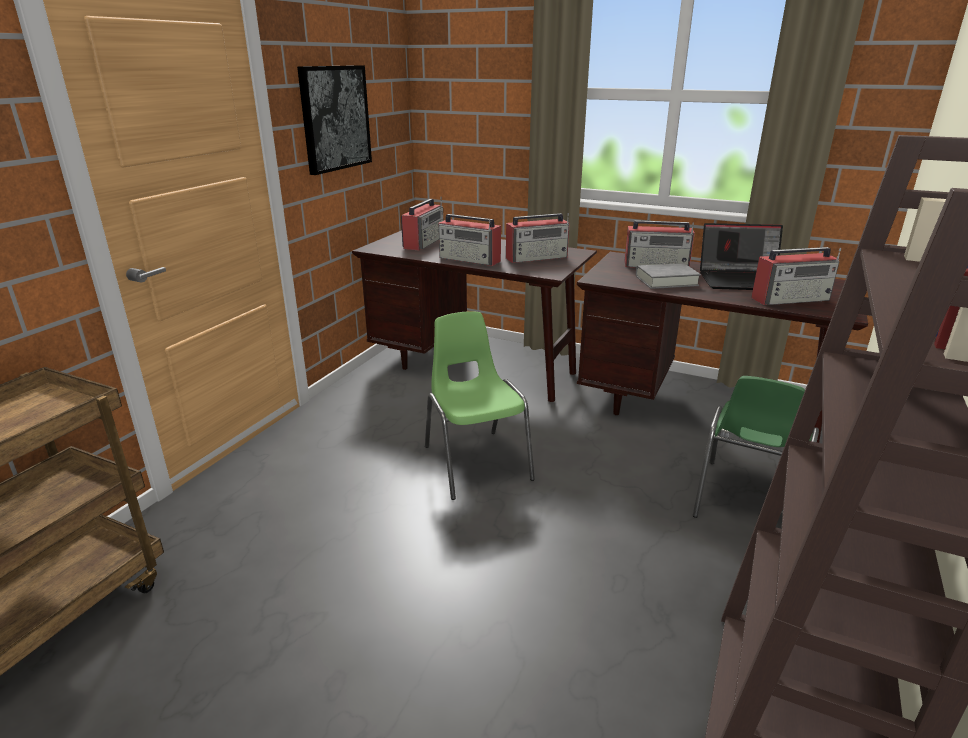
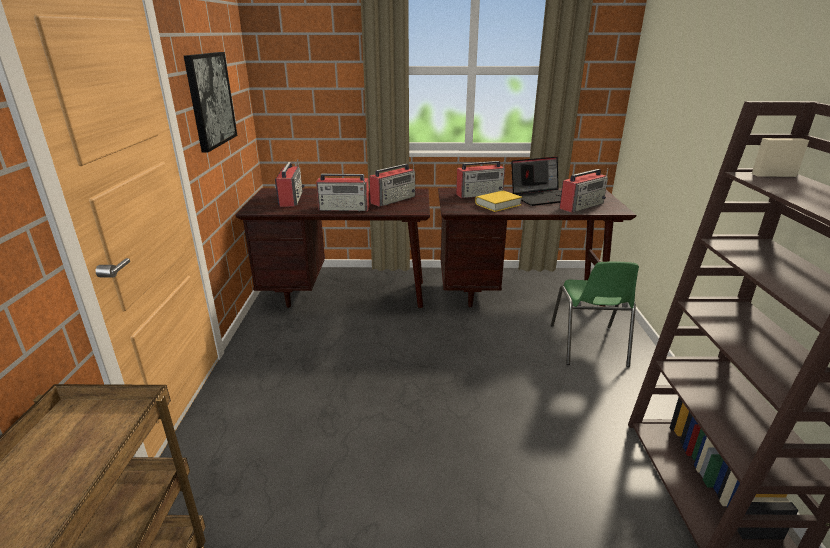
camera: 25 degrees left, 0 degrees up
green chair [425,311,535,500] -> none
grey book [636,263,701,289] -> yellow book [475,190,522,212]

